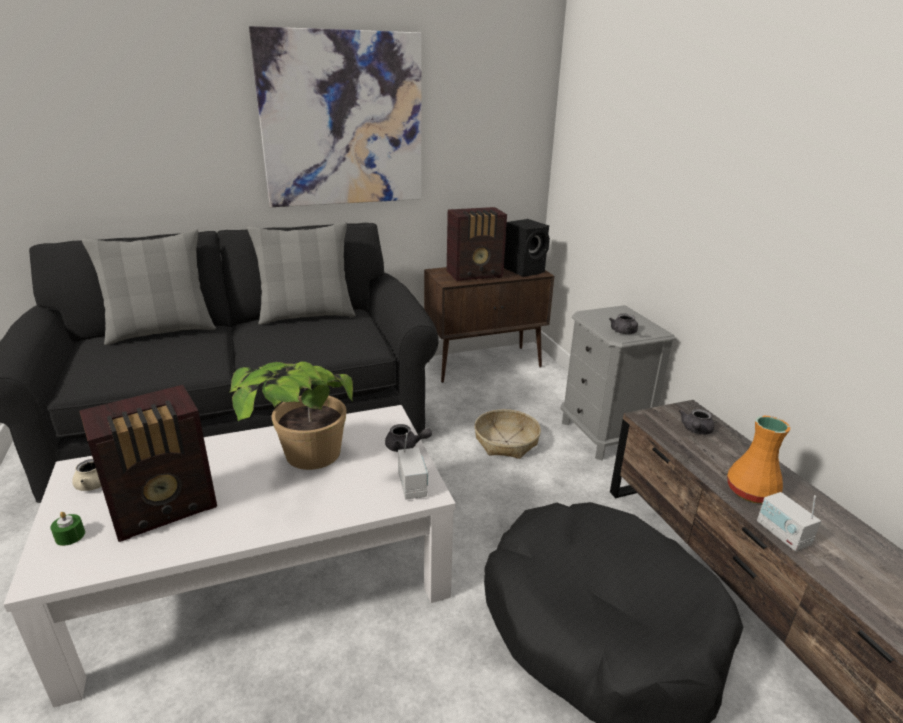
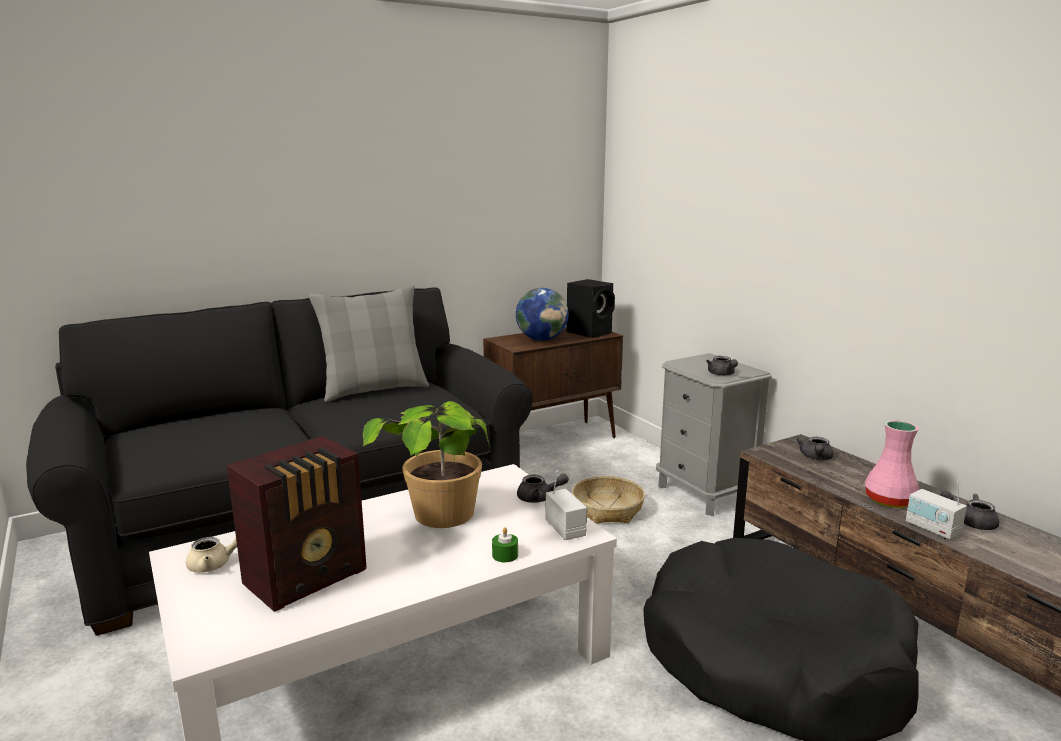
camera: 10 degrees left, 10 degrees down
green candle [50,512,85,546] -> green candle moved to [492,527,518,562]
grey pillow [82,229,216,345] -> none
picture [249,26,422,207] -> none
radio [447,207,507,281] -> globe [516,288,568,341]
orange vase [727,416,790,504] -> pink vase [865,420,919,508]
none -> grey teapot [940,491,999,530]

